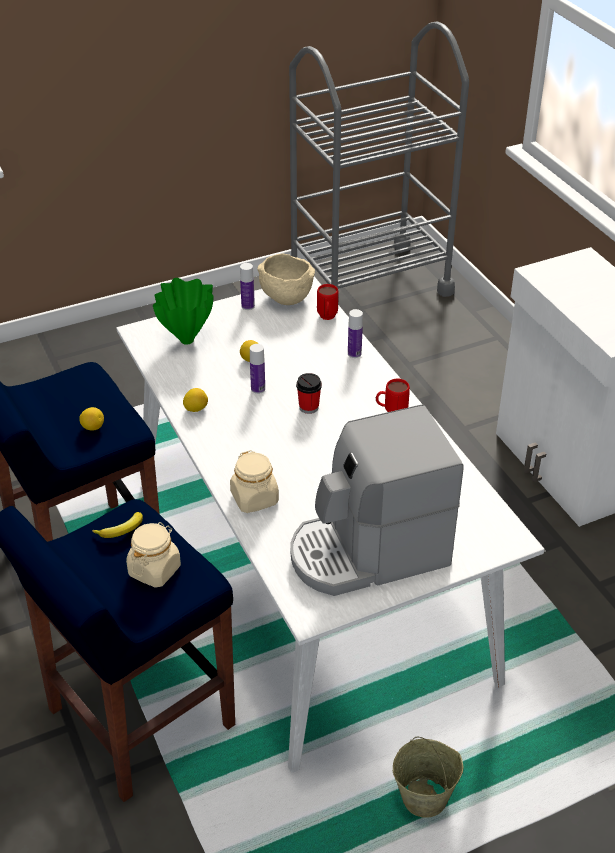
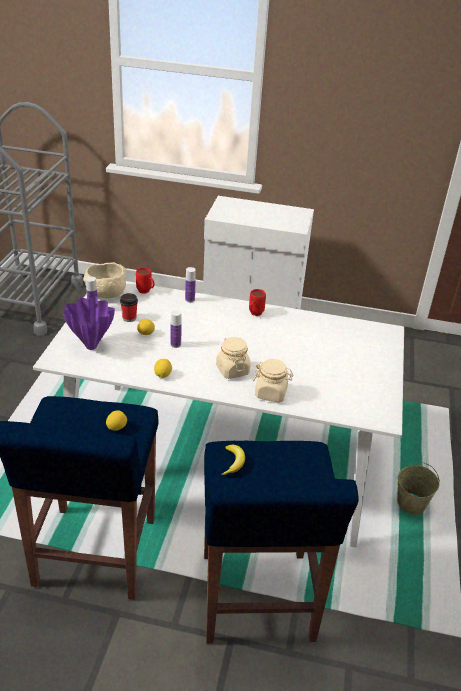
camera: 55 degrees left, 5 degrees down
beige jar [126,522,181,588] -> beige jar moved to [216,337,251,379]
green vase [153,278,214,345] -> purple vase [63,296,115,350]
coffee machine [290,405,463,596] -> none
cup [296,373,322,414] -> cup moved to [120,293,138,322]

